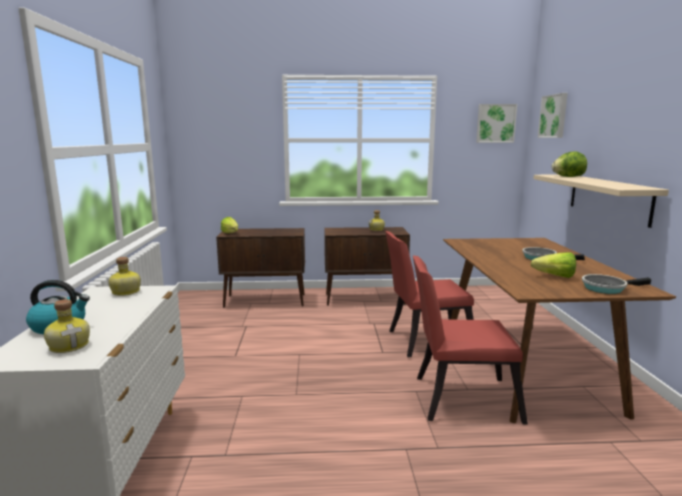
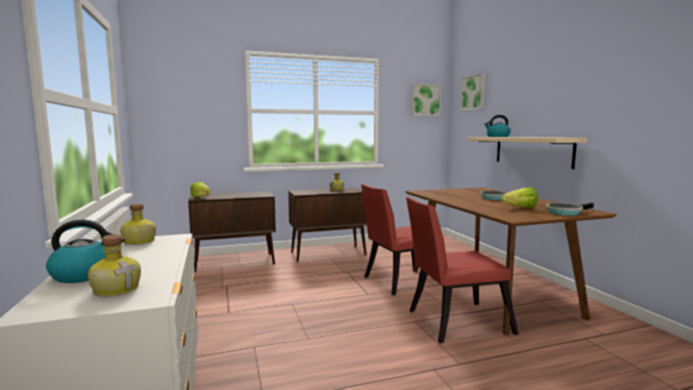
camera: 15 degrees left, 5 degrees down
lettuce [552,151,587,177] -> kettle [485,115,511,137]

